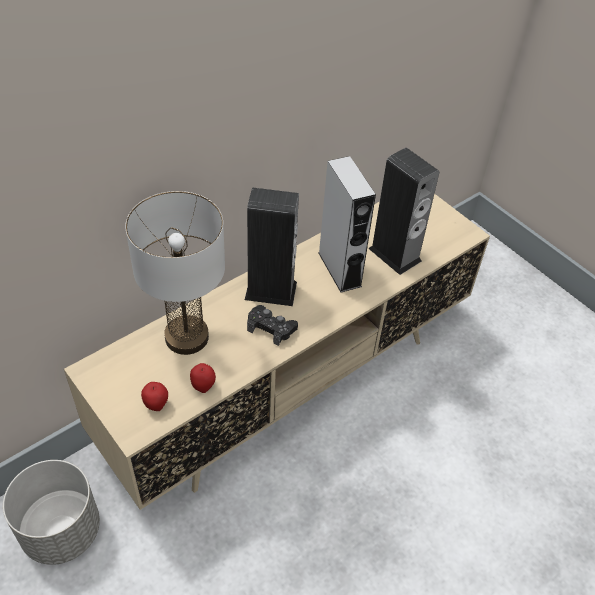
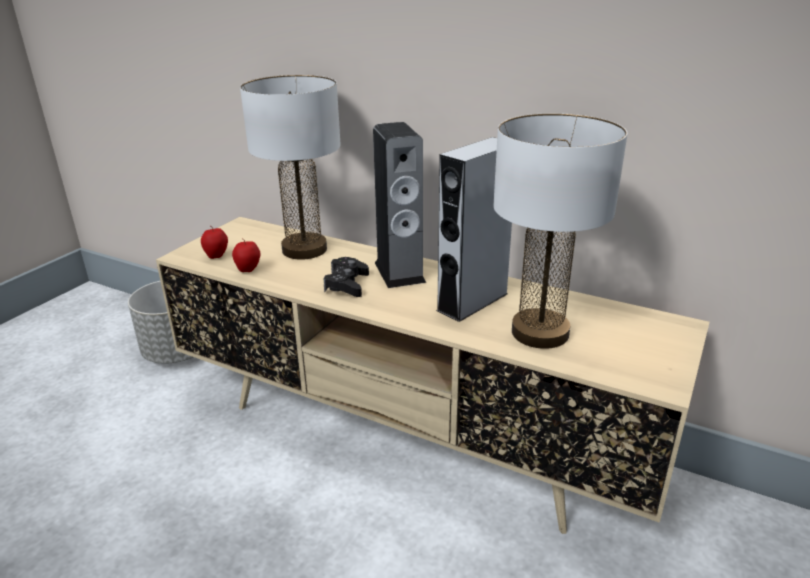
camera: 70 degrees right, 20 degrees down
speaker [368,148,439,275] -> table lamp [493,113,627,349]

